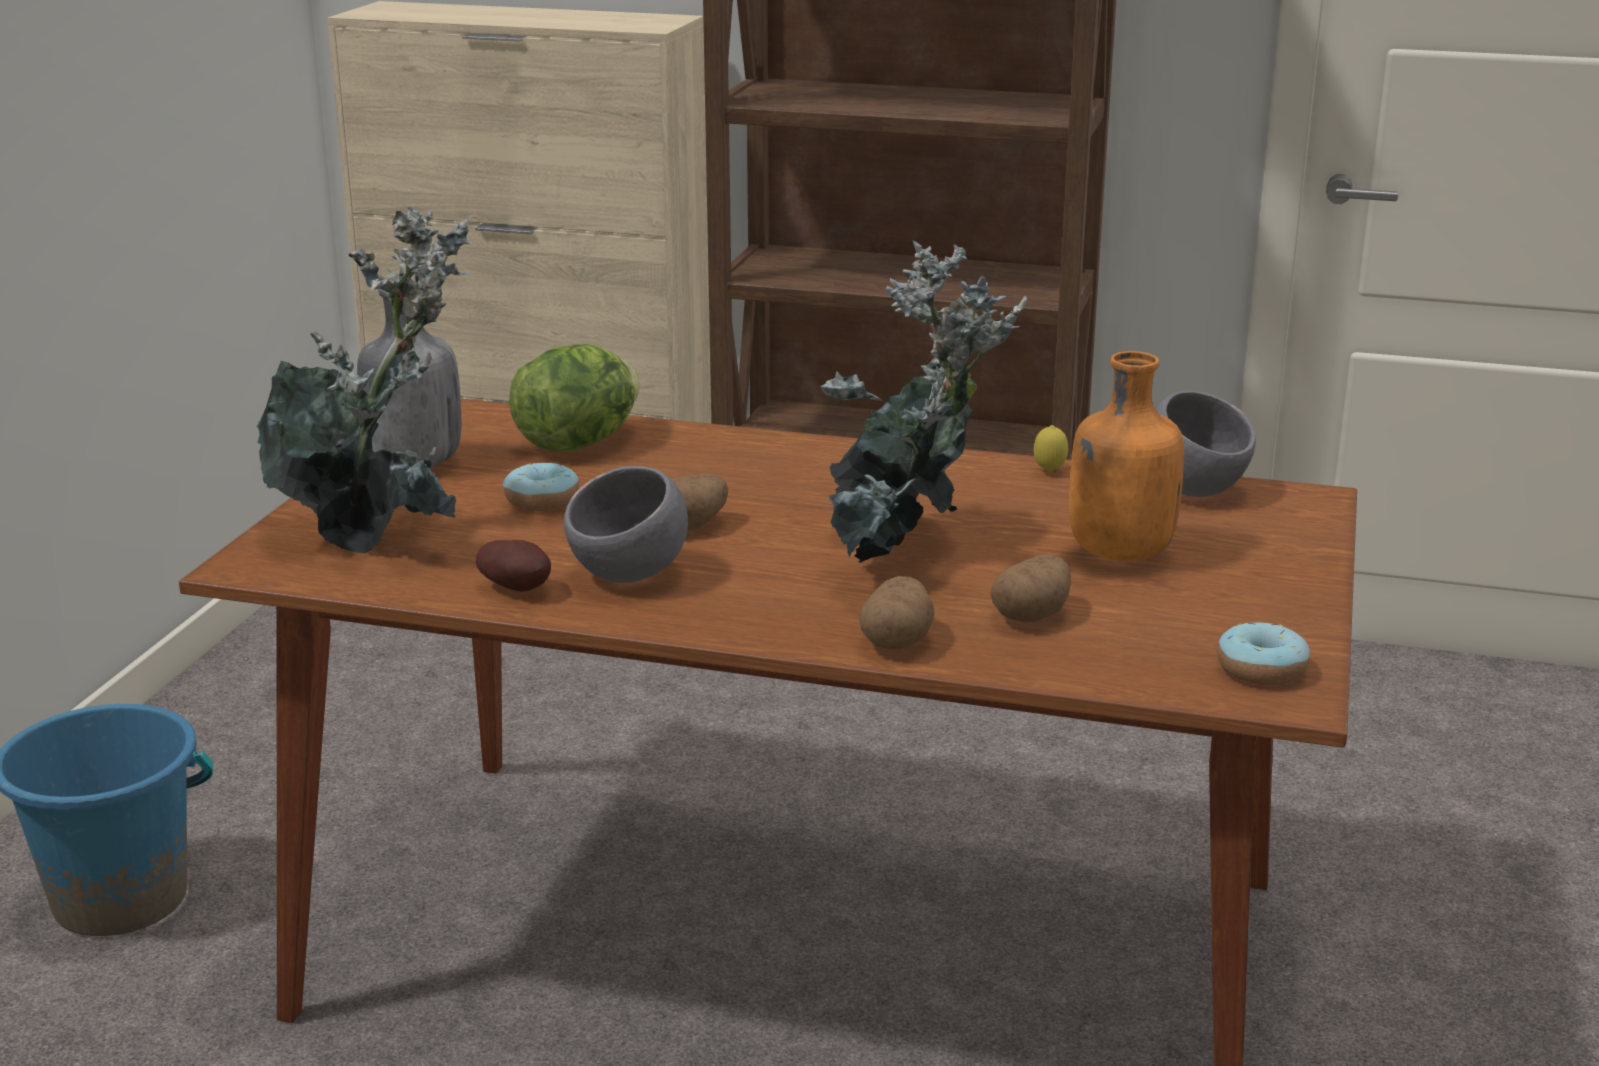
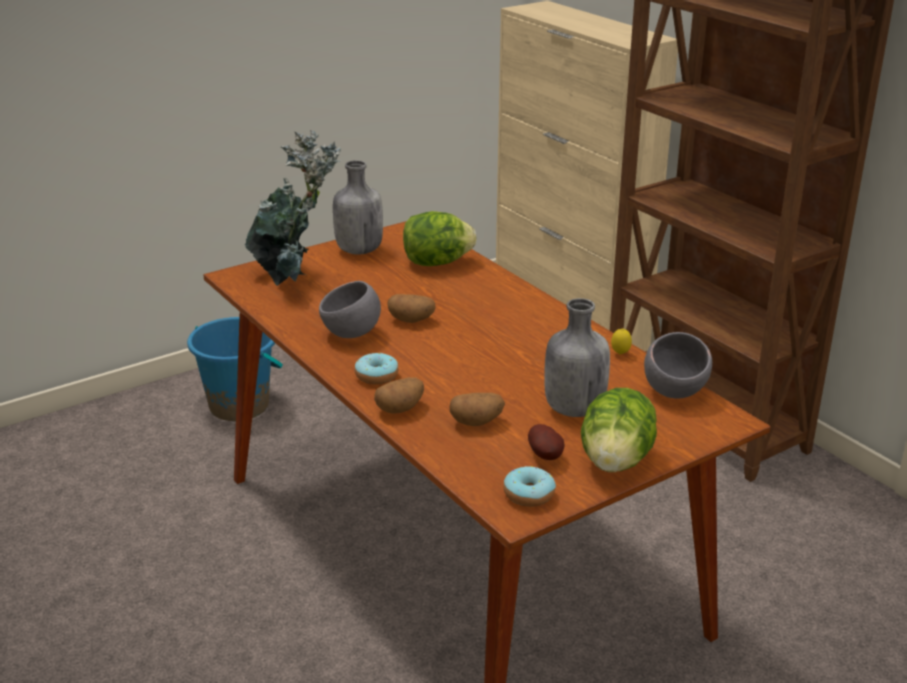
camera: 40 degrees right, 5 degrees up
potato [476,540,551,592] -> potato moved to [528,424,564,460]
donut [503,463,579,511] -> donut moved to [355,353,398,385]
potted plant [820,240,1027,563] -> none
orange bottle [1069,351,1184,562] -> grey bottle [544,298,610,417]
none -> lettuce [581,388,657,472]

